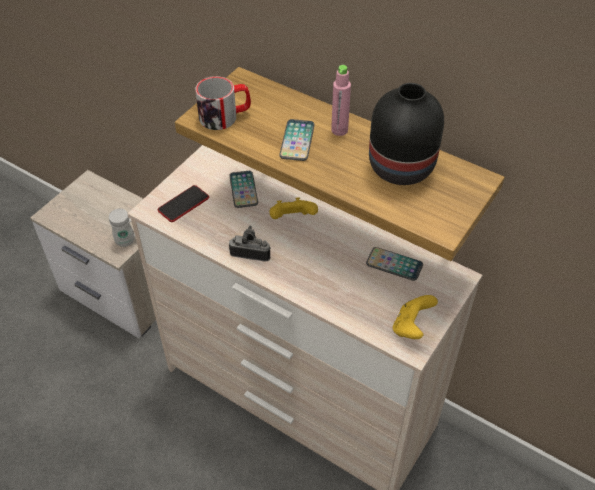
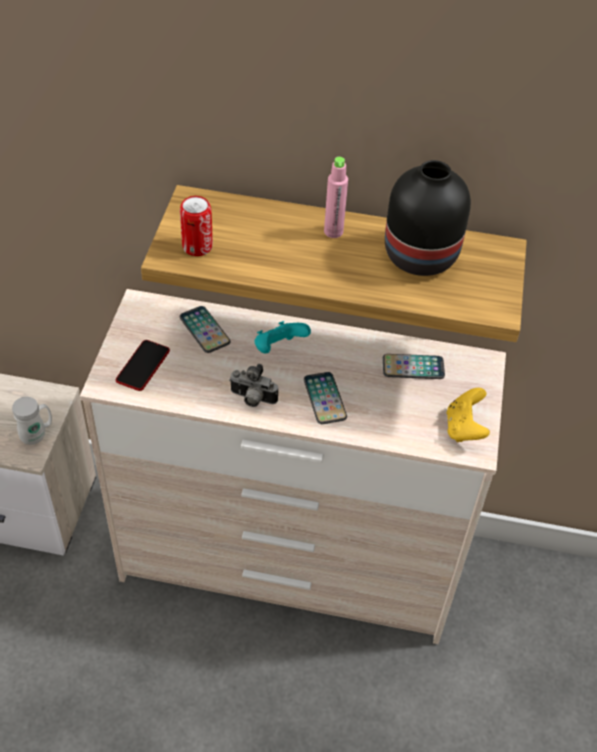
camera: 25 degrees left, 0 degrees up
mug [195,76,251,130] -> can [180,196,213,256]
camera [229,226,271,261] -> camera turned 150 degrees counterclockwise [229,364,278,407]
yellow game controller [270,197,318,219] -> turquoise game controller [254,321,311,353]
phone [279,119,315,161] -> phone moved to [304,372,347,424]

